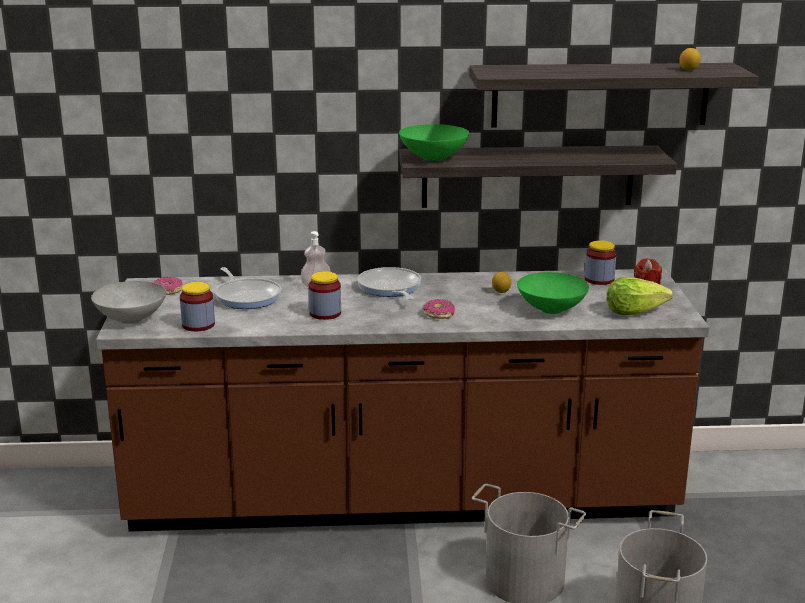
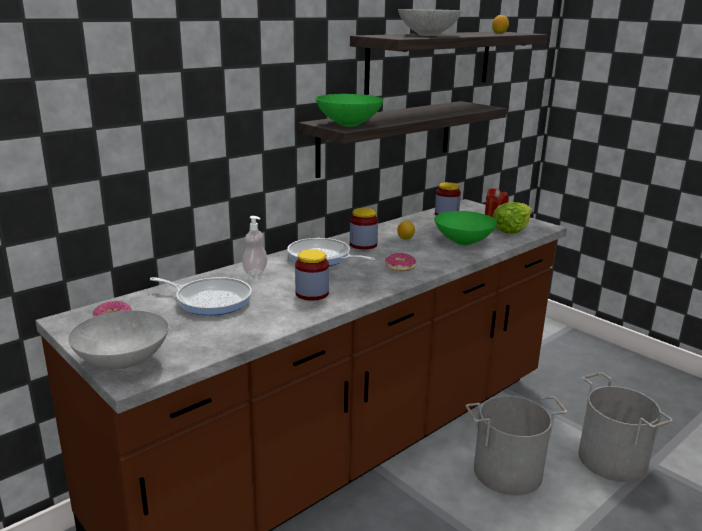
camera: 40 degrees left, 0 degrees up
jar [180,282,215,331] -> jar moved to [350,208,378,250]
none -> grey bowl [398,9,462,36]

